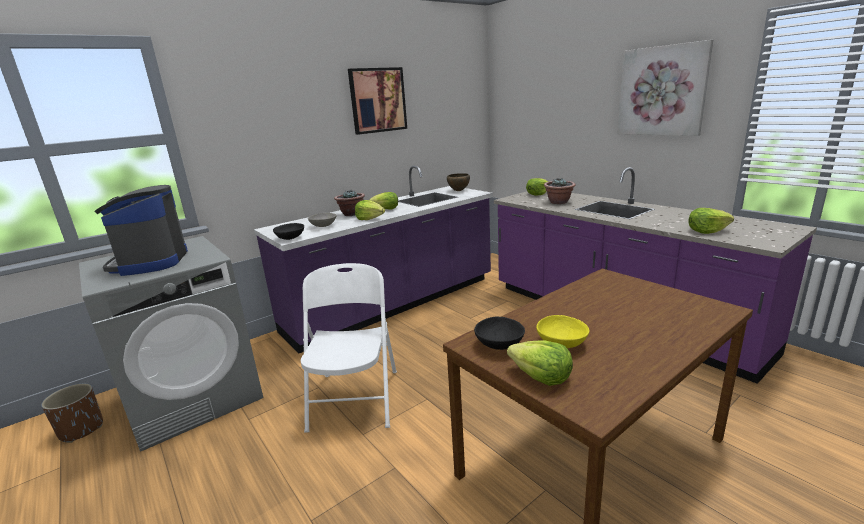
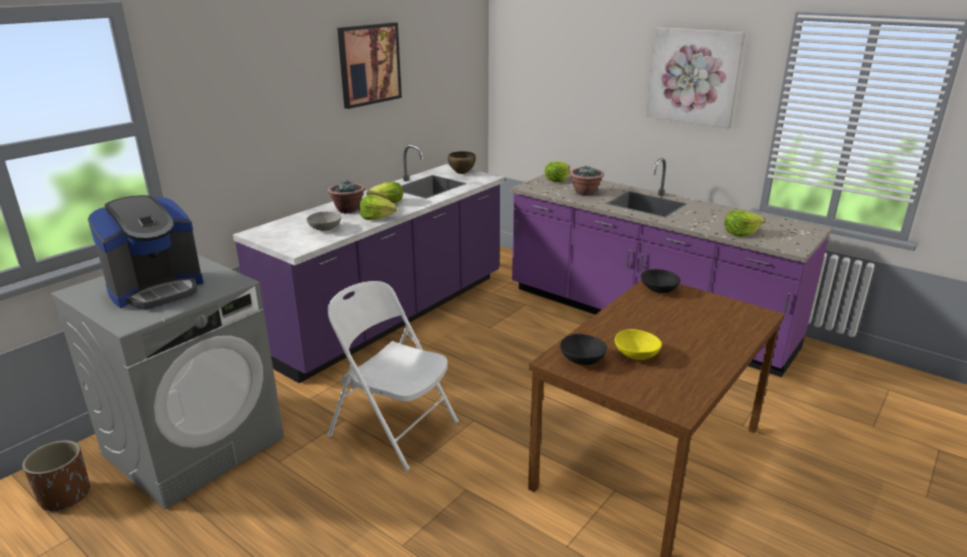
camera: 15 degrees left, 5 degrees up
coffee machine [94,185,188,276] -> coffee machine turned 105 degrees counterclockwise [88,195,203,309]
black bowl [273,223,304,240] -> black bowl moved to [641,269,681,293]
white chair [301,263,397,433] -> white chair turned 45 degrees counterclockwise [328,281,459,472]
lettuce [507,340,573,386] -> none

